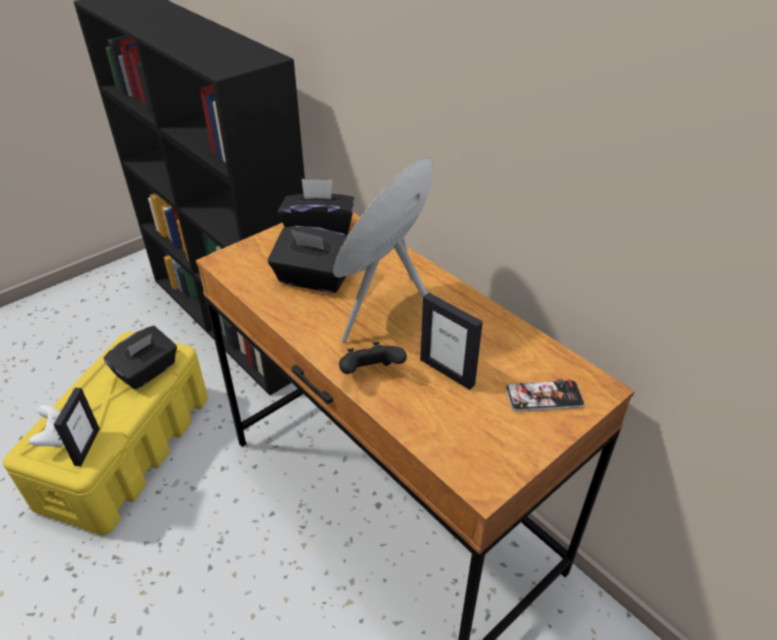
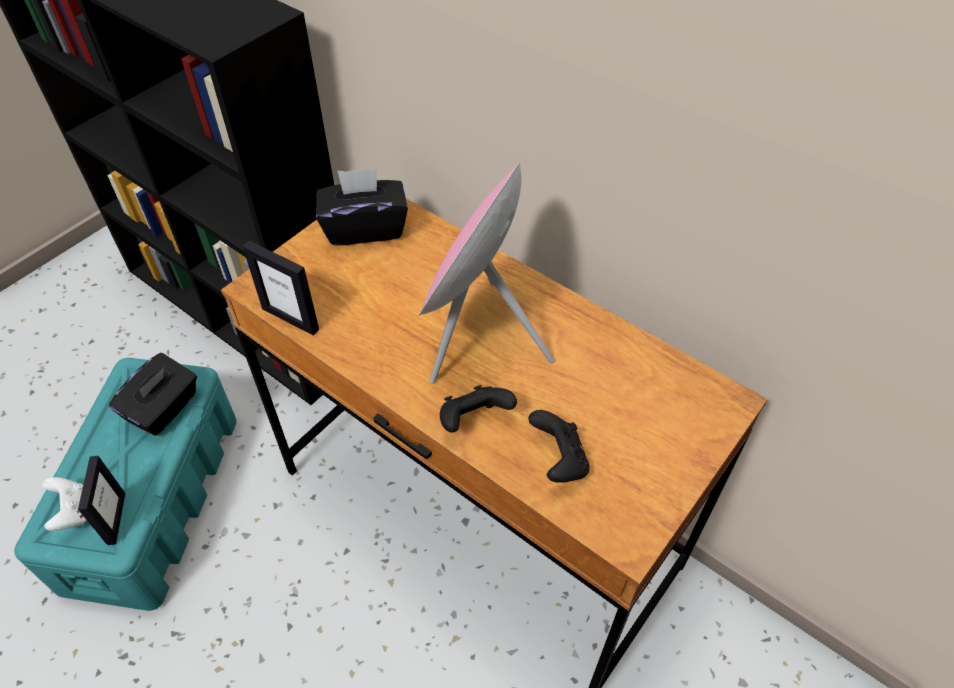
camera: 10 degrees left, 10 degrees up
yellow storage box [3,332,208,535] -> turquoise storage box [14,358,237,611]
black tissue box [268,226,348,293] -> none
picture frame [420,293,483,390] -> picture frame moved to [242,241,319,335]
phone [506,379,585,412] -> none
none -> black game controller [528,410,590,483]

